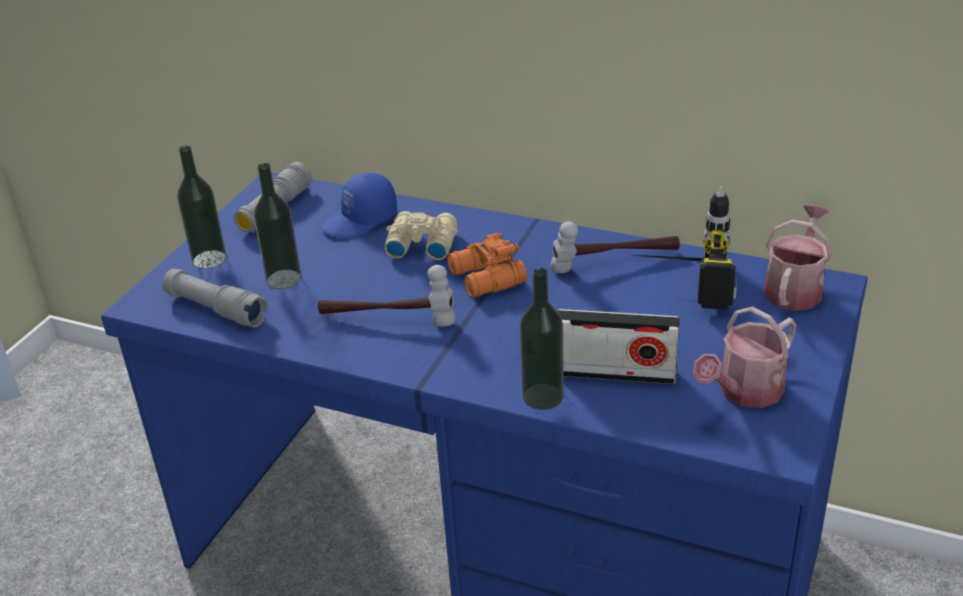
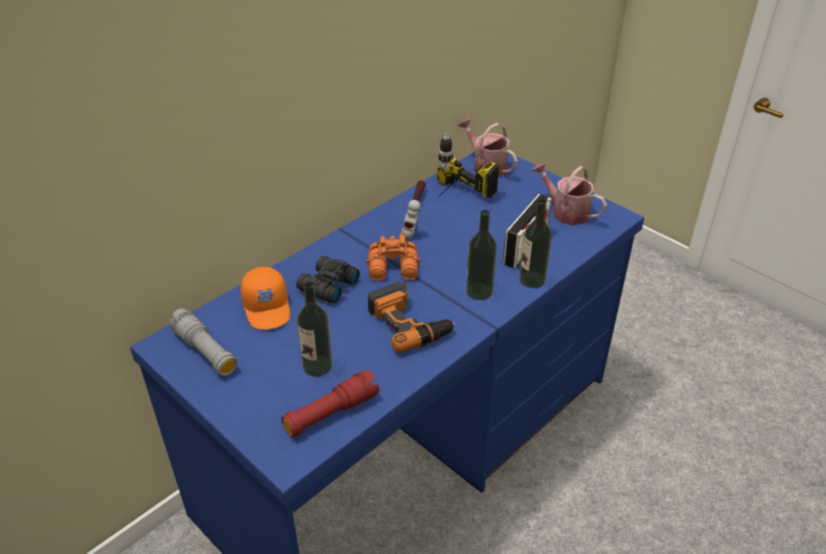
camera: 70 degrees left, 5 degrees up
grey flashlight [162,269,268,327] -> red flashlight [281,370,379,437]
bottle [177,146,226,269] -> bottle moved to [466,210,497,300]
hammer [318,265,456,327] -> power drill [368,282,455,353]
blue cap [322,173,397,239] -> orange cap [240,267,290,330]
beige binoculars [385,211,458,260] -> black binoculars [296,256,360,304]
watering can [693,307,796,408] -> watering can turned 150 degrees clockwise [531,162,607,225]

